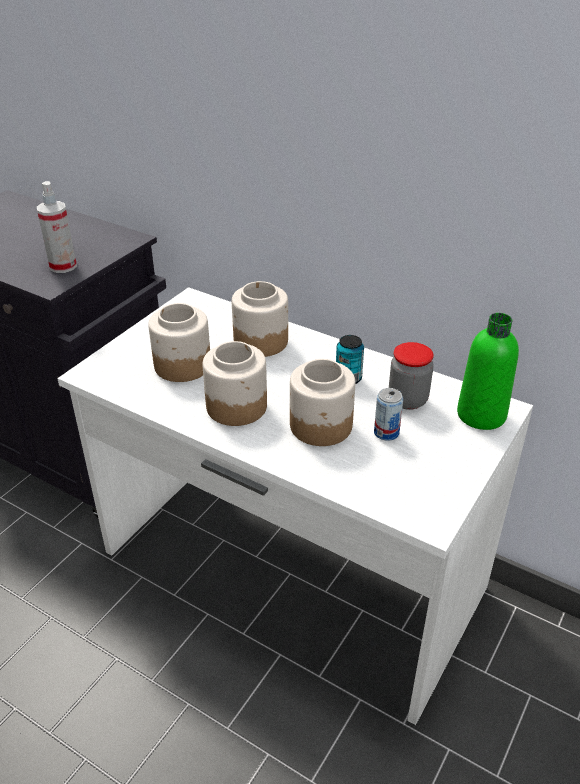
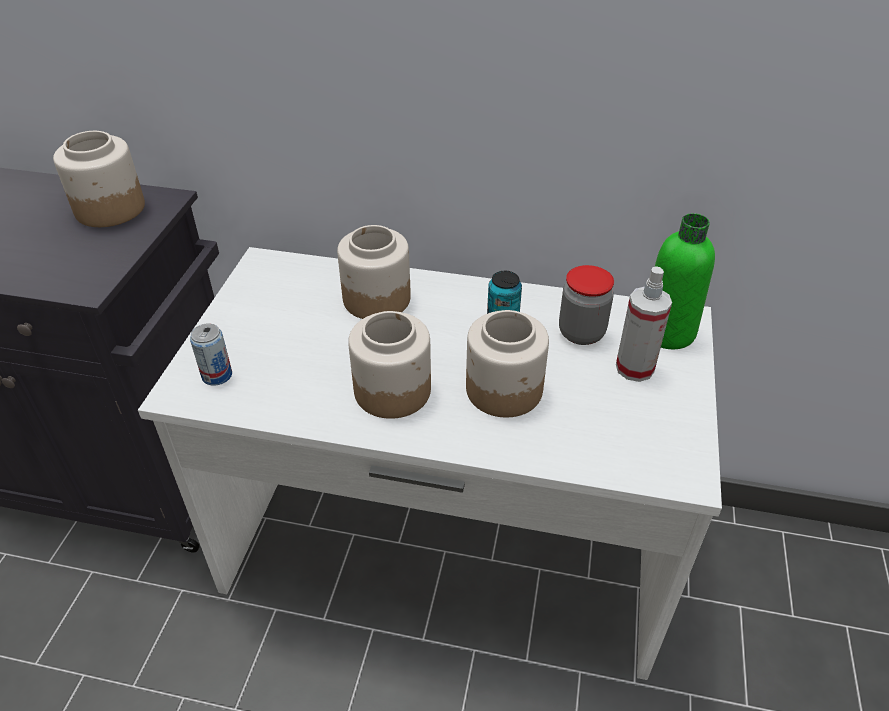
camera: 20 degrees left, 5 degrees up
spray bottle [37,181,77,273] -> spray bottle moved to [616,266,672,382]
jar [148,303,210,382] -> jar moved to [53,131,145,227]
can [374,388,403,441] -> can moved to [190,323,232,385]

